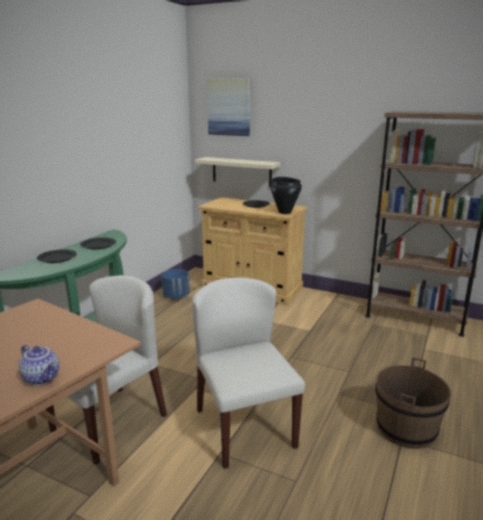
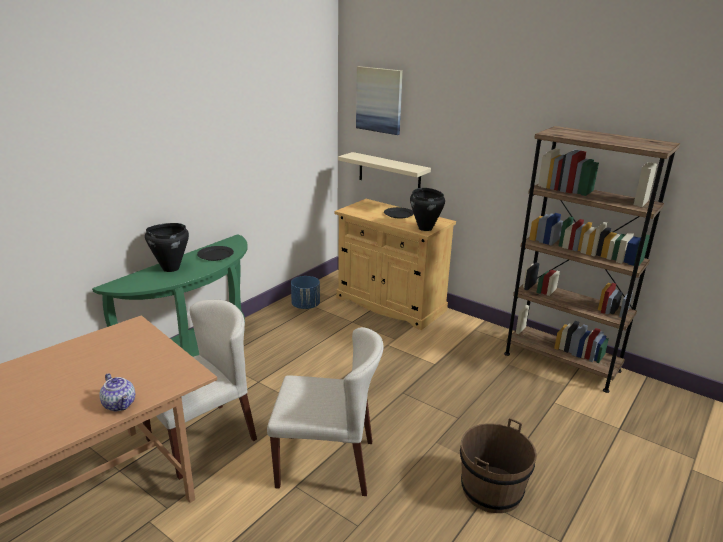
camera: 10 degrees right, 5 degrees up
black plate [37,249,77,263] -> black cooking pot [145,223,189,272]
beige chair [192,277,305,469] -> beige chair turned 105 degrees clockwise [267,327,383,496]

